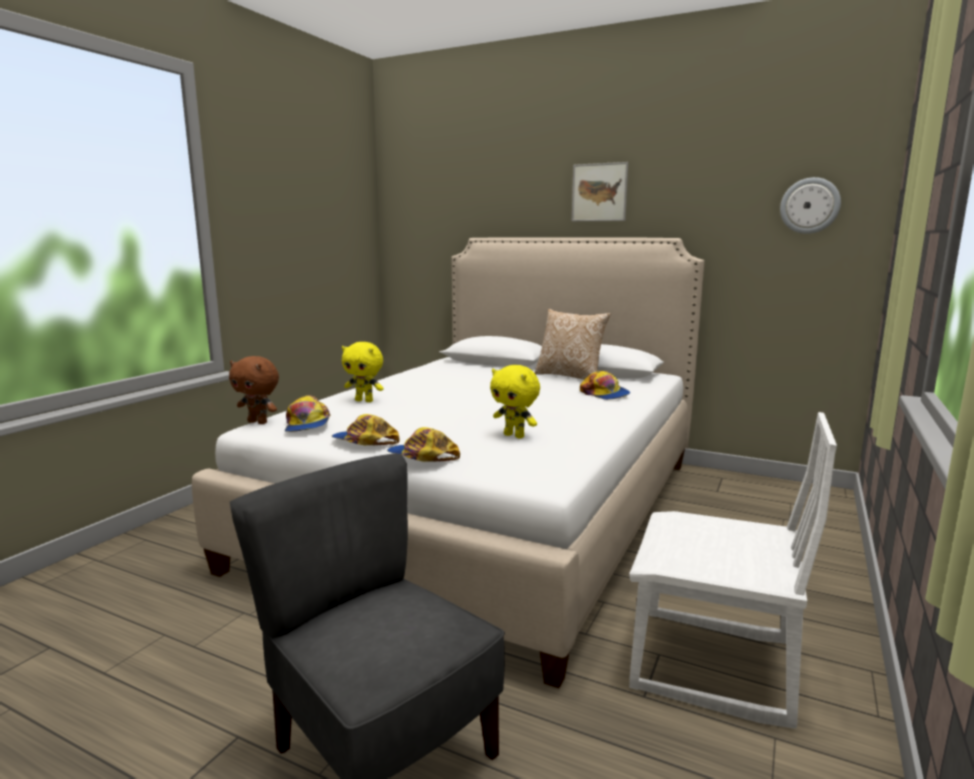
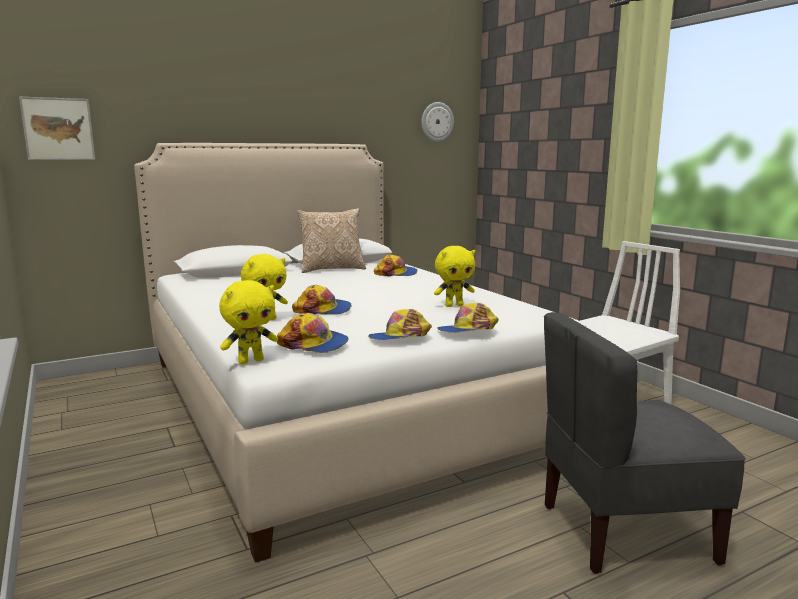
camera: 55 degrees left, 0 degrees up
brown plush toy [229,356,279,424] -> yellow plush toy [219,280,278,364]
picture [572,162,628,221] -> picture moved to [19,97,95,160]
none -> cap [292,285,351,314]

